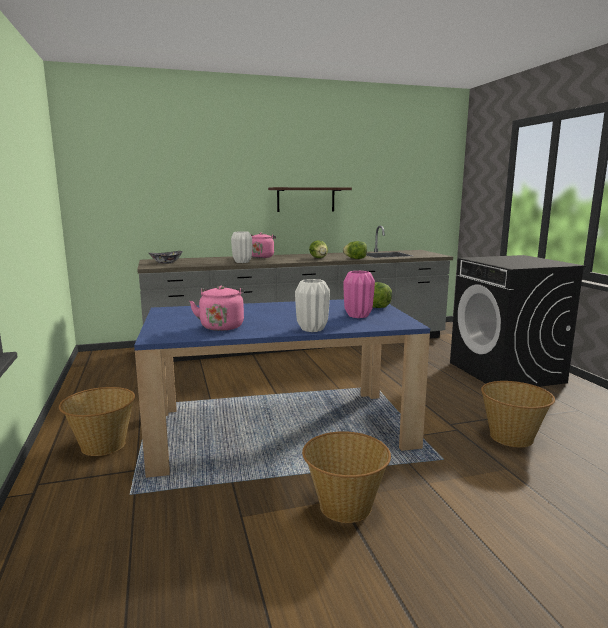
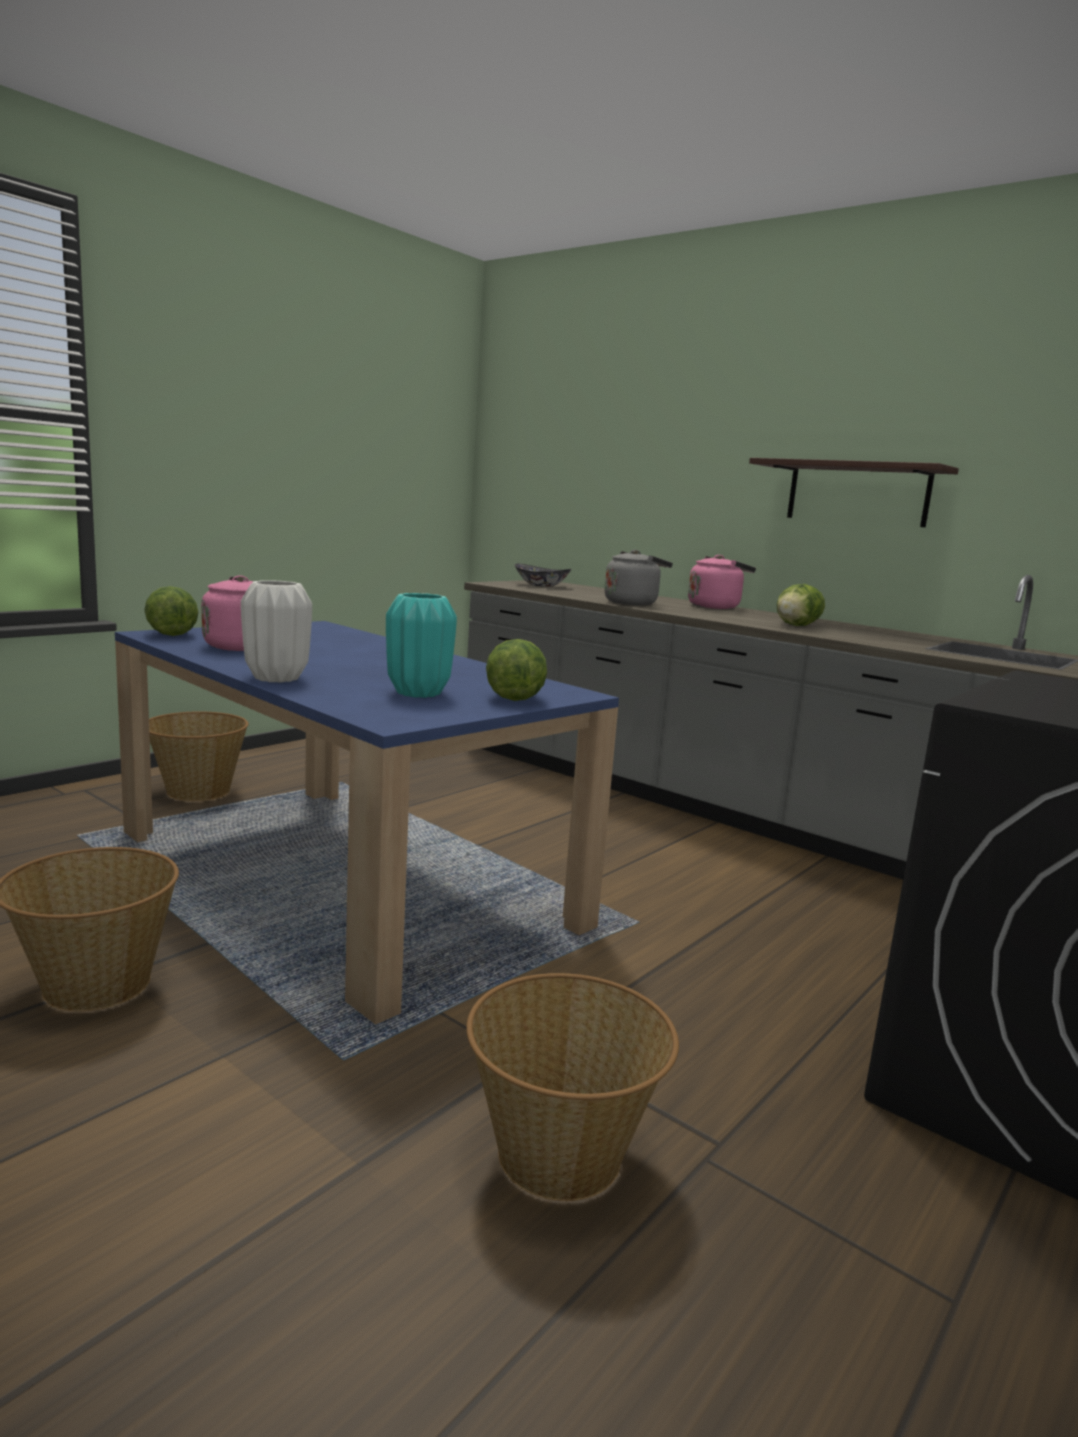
camera: 55 degrees right, 0 degrees up
white vase [231,231,252,263] -> grey kettle [604,550,673,605]
lettuce [343,241,367,259] -> lettuce moved to [144,586,198,636]
pink vase [344,271,375,318] -> turquoise vase [386,593,457,698]

